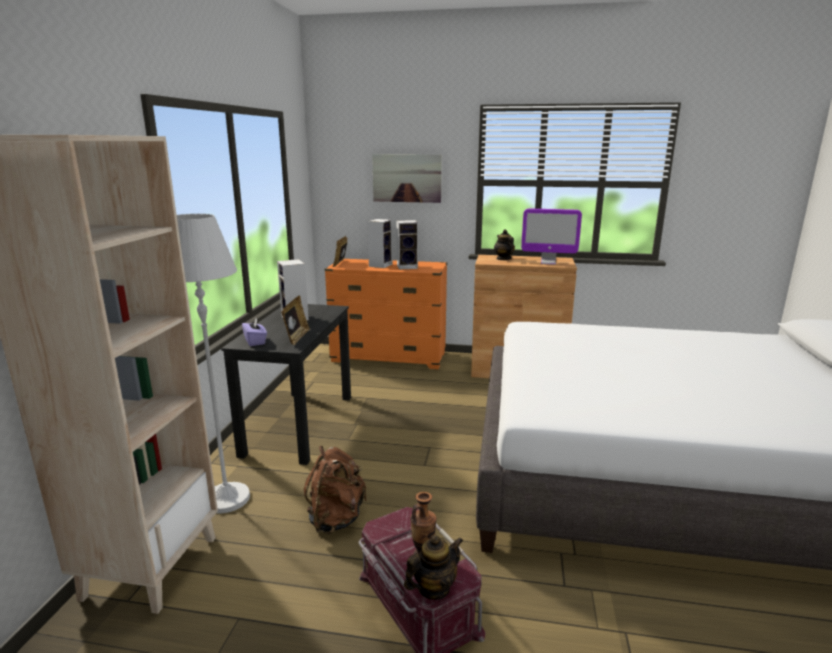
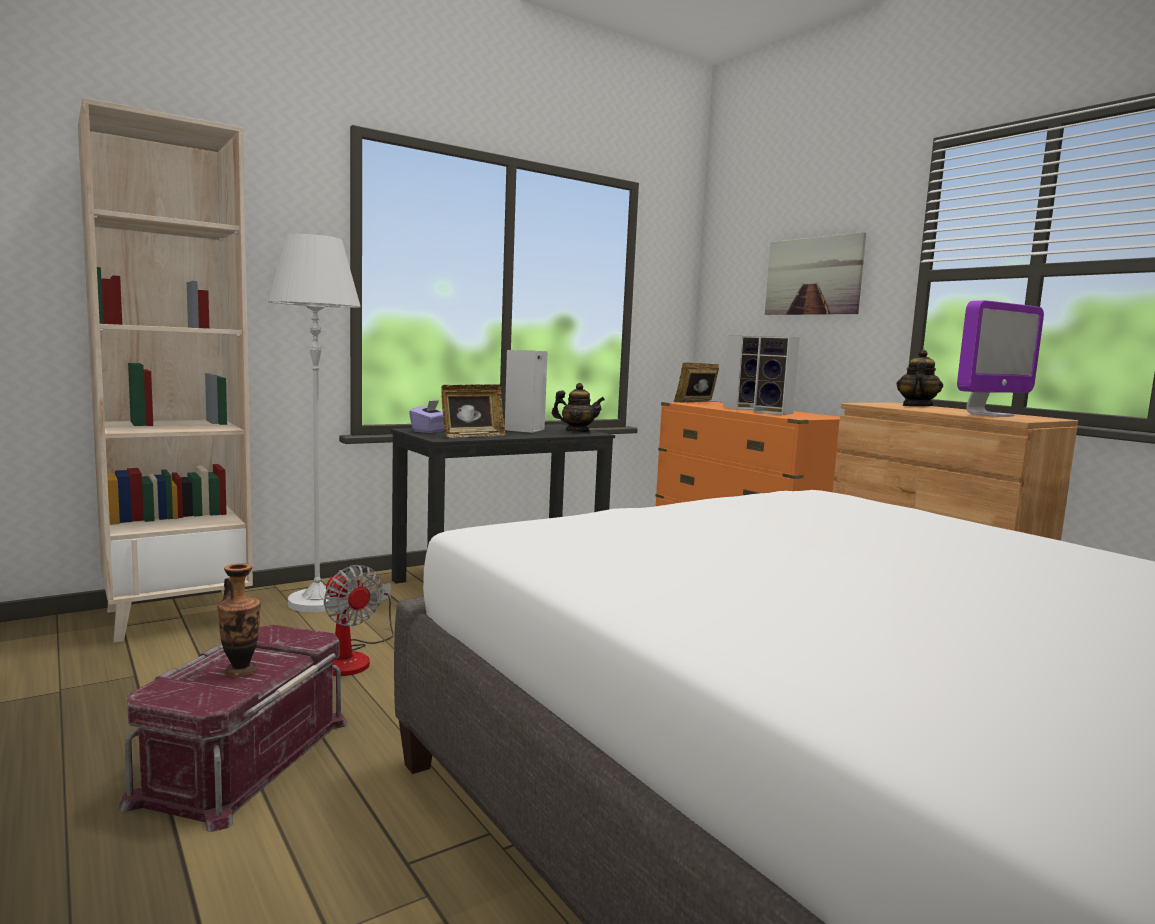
camera: 45 degrees right, 10 degrees down
brown backpack [304,446,367,534] -> fan [324,565,394,676]
teapot [404,535,463,600] -> teapot moved to [552,383,605,432]
monitor [521,209,582,265] -> monitor turned 90 degrees counterclockwise [957,300,1044,417]

